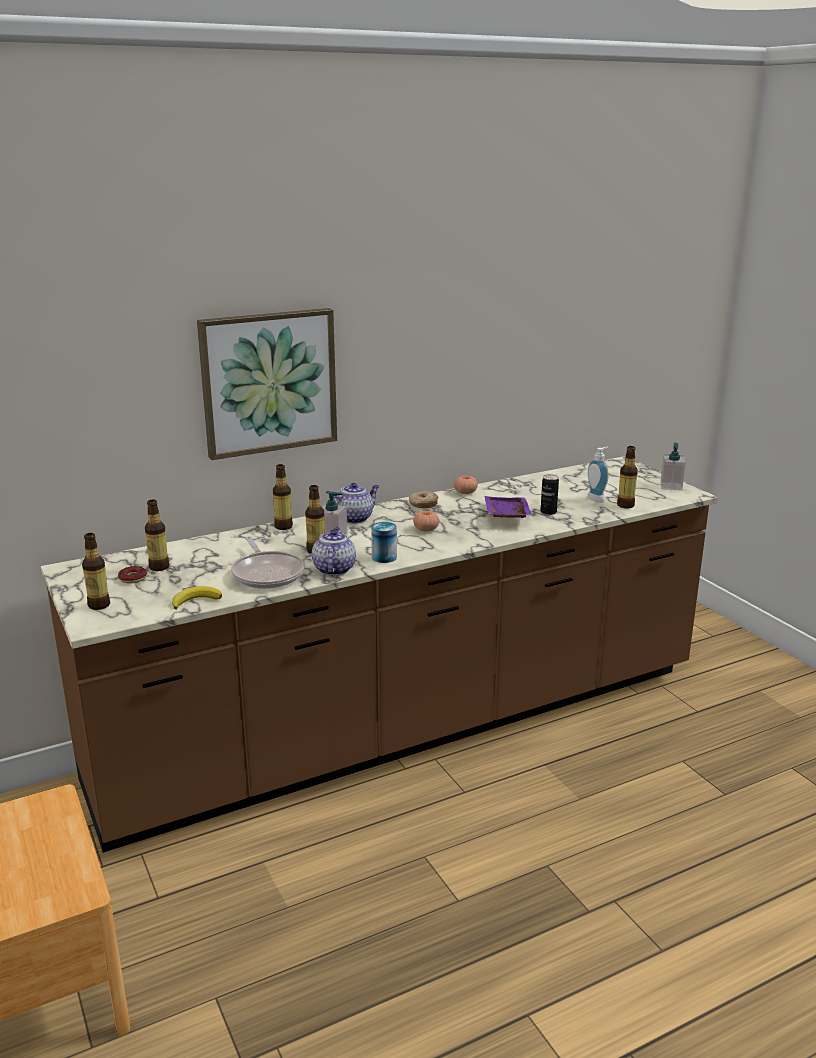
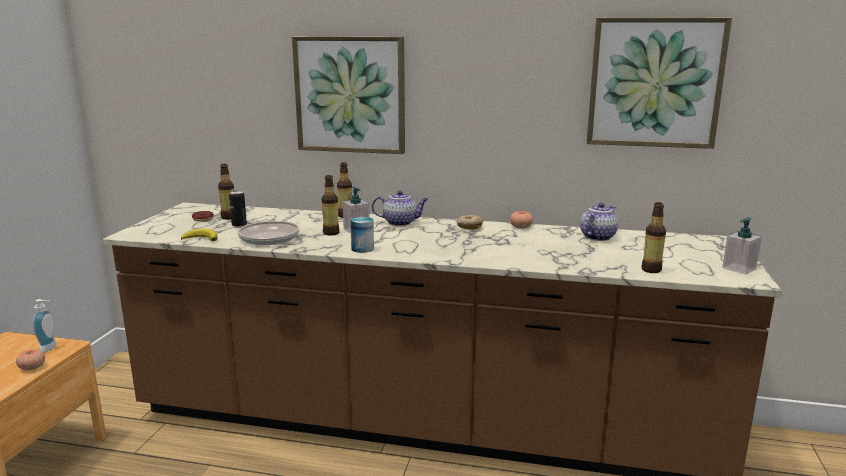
camera: 40 degrees right, 5 degrees down
bottle [82,533,110,610] -> none
teapot [312,527,356,575] -> teapot moved to [580,203,618,241]
tomato [413,511,439,531] -> tomato moved to [16,349,45,370]
purple tray [485,496,532,518] -> none
can [541,474,559,515] -> can moved to [229,191,247,227]
soap dispenser [587,447,609,503] -> soap dispenser moved to [33,299,57,353]
none -> picture [587,17,732,149]

